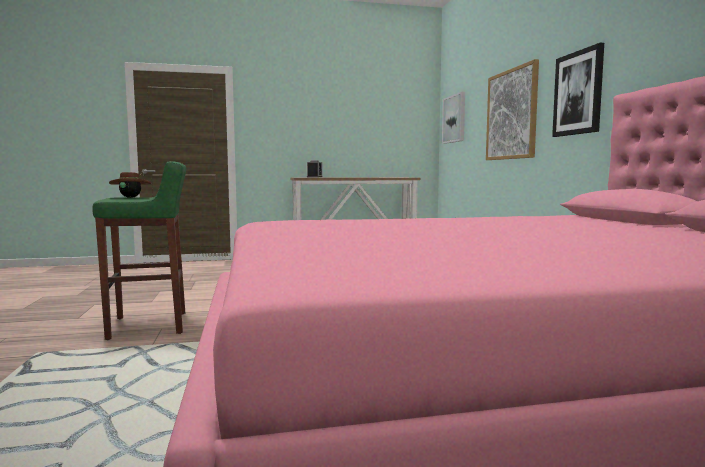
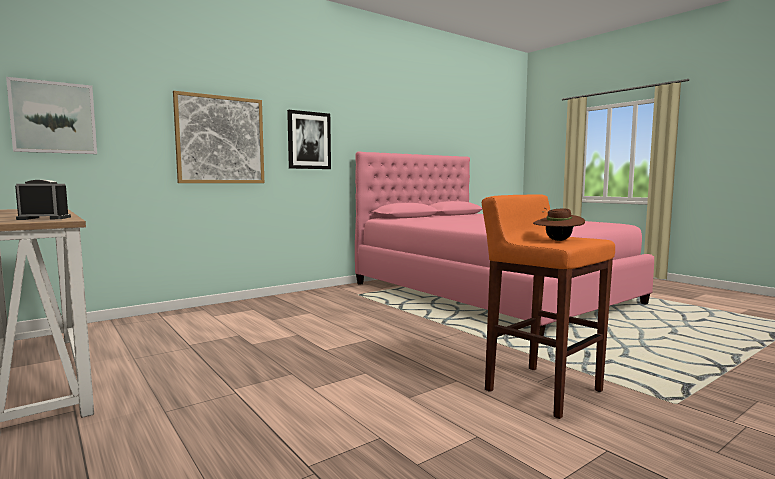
camera: 115 degrees left, 0 degrees up
green stool [93,161,186,340] -> orange stool [482,194,615,419]

